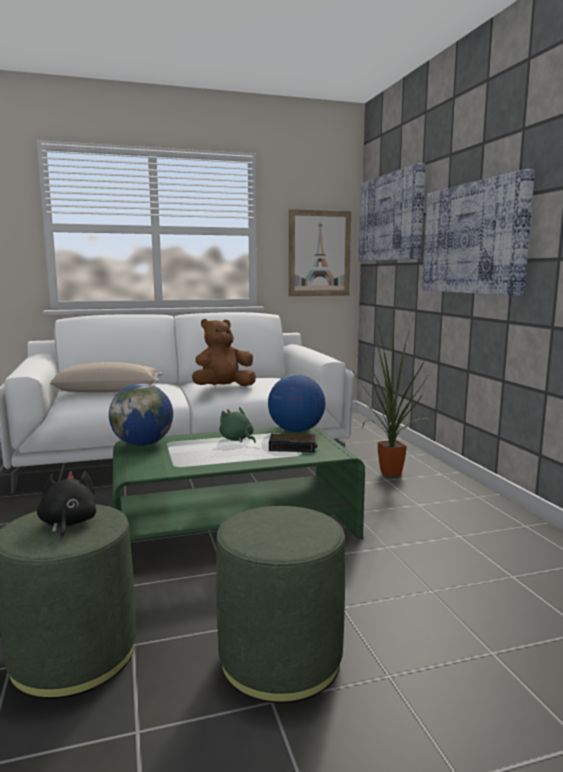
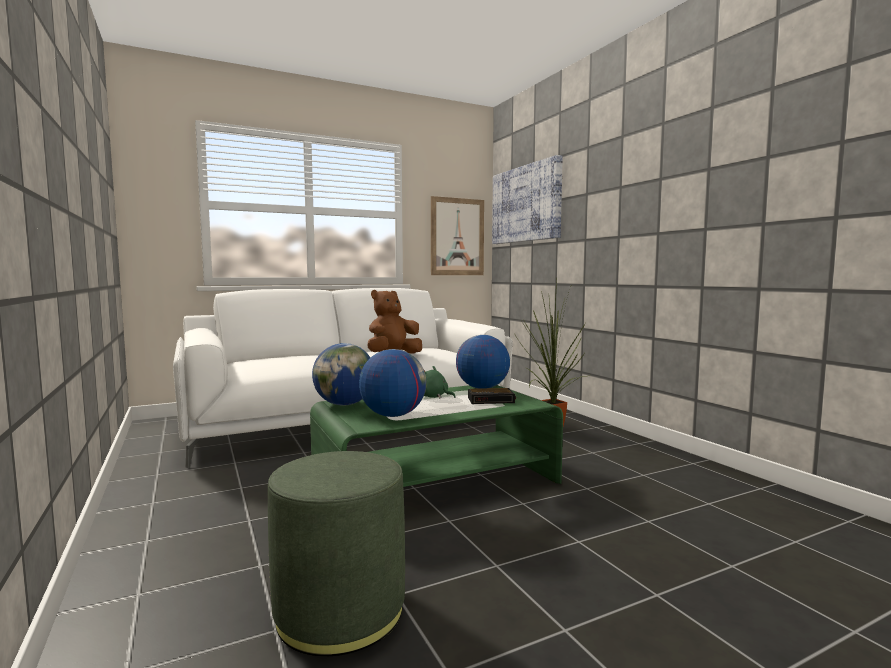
camera: 10 degrees left, 5 degrees down
black plush toy [37,471,96,540] -> none
beige pillow [50,362,163,392] -> none
green ottoman [216,506,345,703] -> none
picture [422,169,535,296] -> none
none -> globe [359,349,427,417]

